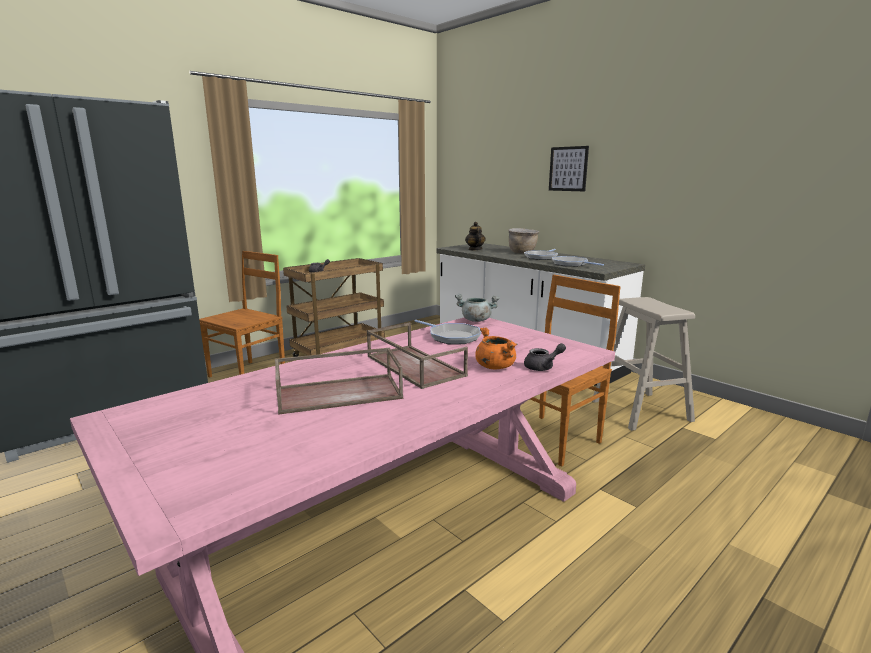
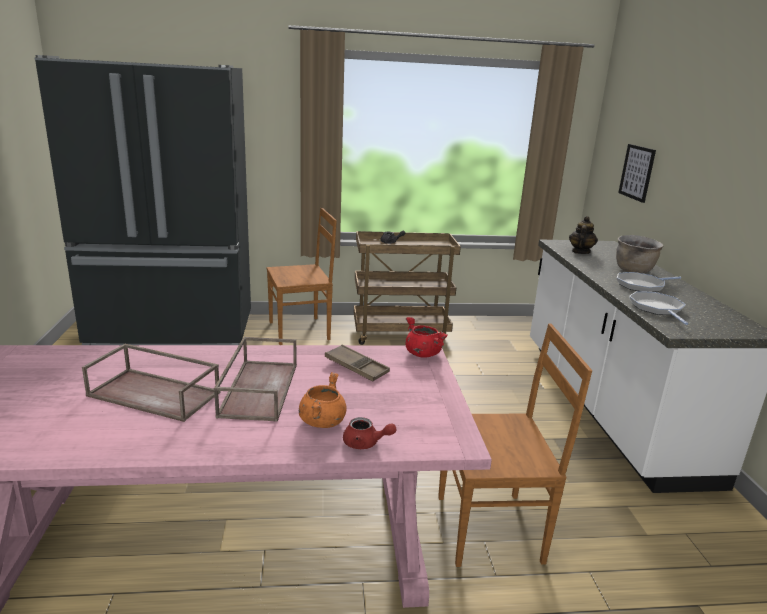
camera: 35 degrees right, 5 degrees up
frying pan [415,320,481,344] -> brown tray [325,345,390,381]
grey cooking pot [455,294,499,322] -> red cooking pot [405,317,448,358]
grey teapot [524,343,566,371] -> red teapot [343,417,396,449]
picture [549,146,589,191] -> picture moved to [618,144,656,203]
beige stool [593,297,695,431] -> none

